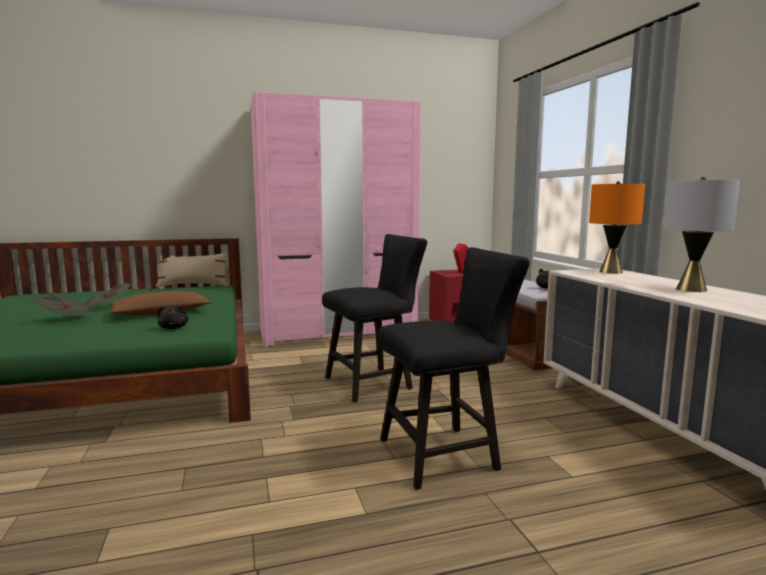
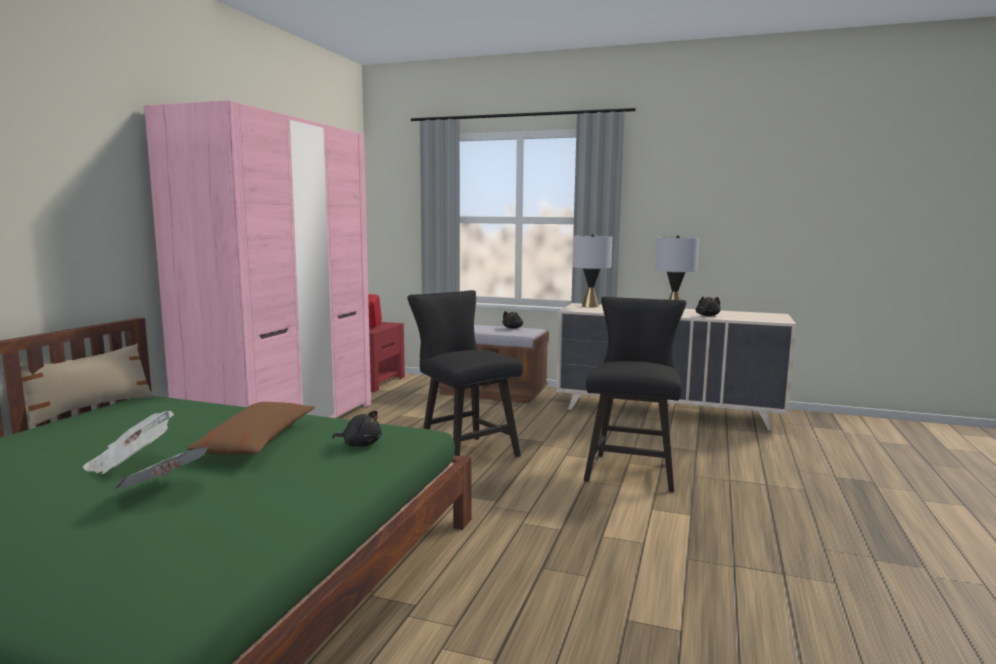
camera: 55 degrees left, 0 degrees up
black chair [322,234,427,402] -> black chair turned 45 degrees counterclockwise [407,290,523,457]
orange table lamp [589,181,645,274] -> grey table lamp [572,234,613,307]
none -> black plush toy [696,296,721,316]

